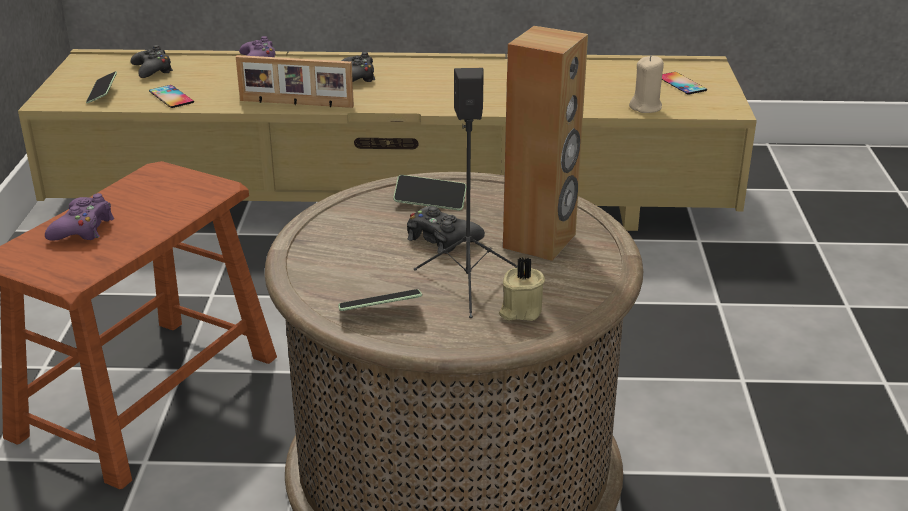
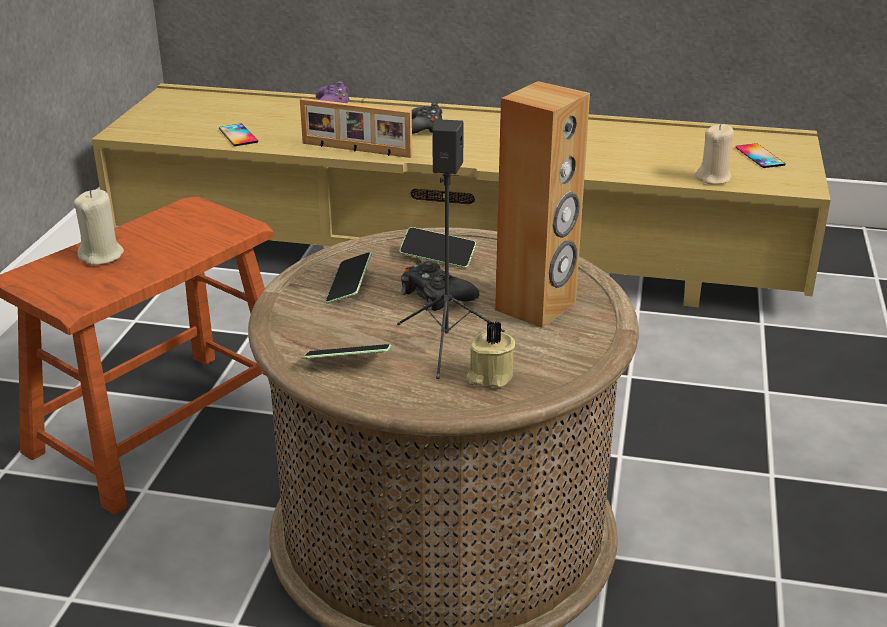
camera: 10 degrees right, 0 degrees up
purple game controller [45,193,114,241] -> beige candle [74,189,124,265]
phone [86,71,117,104] -> phone moved to [325,252,372,304]
black game controller [131,45,173,78] -> none

